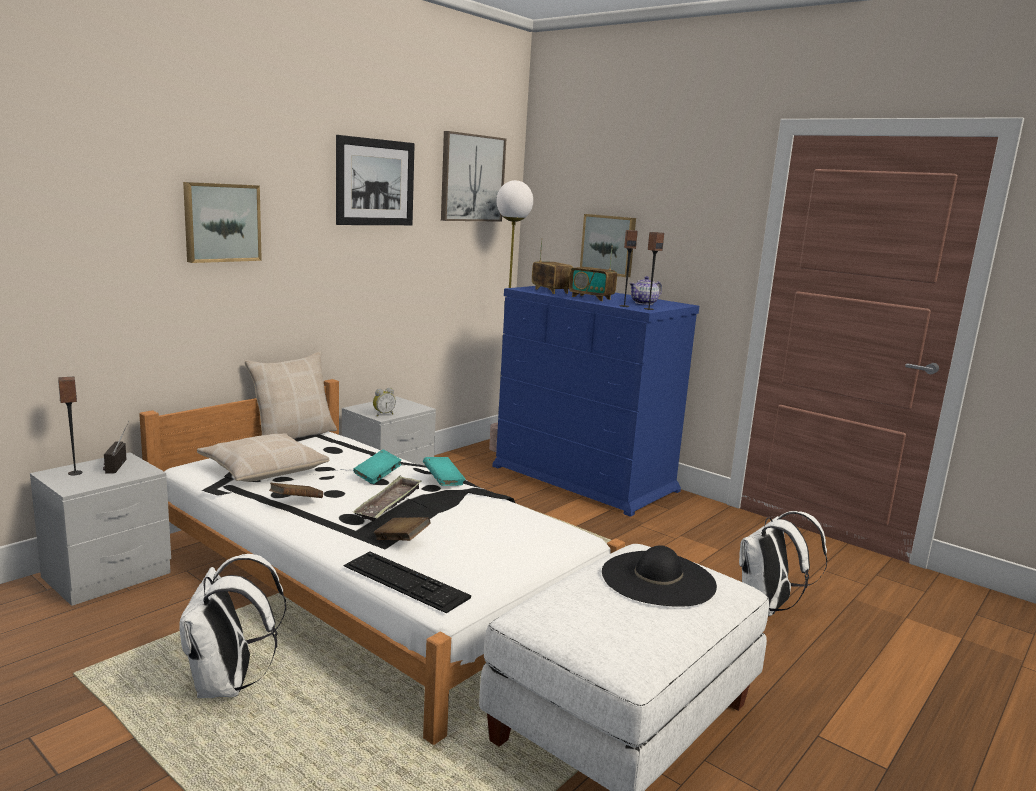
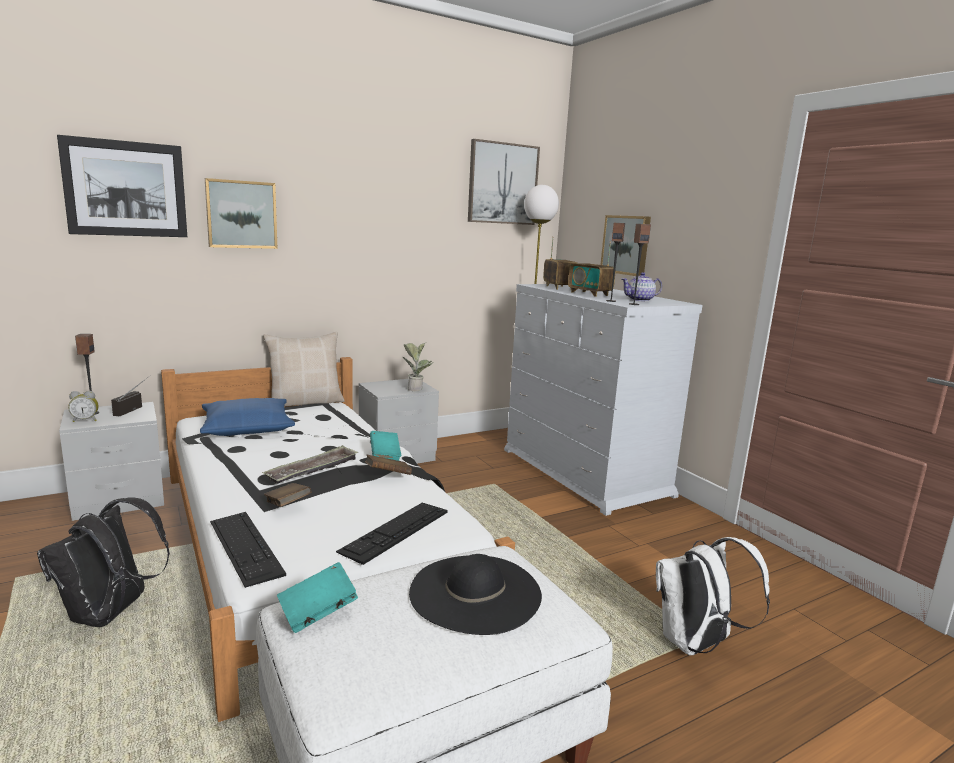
camera: 20 degrees right, 0 degrees up
white backpack [179,554,286,698] -> black backpack [37,497,170,627]
beige pillow [197,433,329,482] -> blue pillow [200,398,295,436]
brown book [269,483,323,498] -> brown book moved to [365,455,412,475]
picture [336,135,415,225] -> picture moved to [57,135,187,237]
turquoise book [353,449,402,484] -> turquoise book moved to [277,562,358,633]
alarm clock [373,388,396,417] -> alarm clock moved to [68,391,99,422]
blue dresser [492,286,699,517] -> white dresser [504,284,702,516]
none -> keyboard [336,503,448,565]
none -> potted plant [402,343,434,391]

